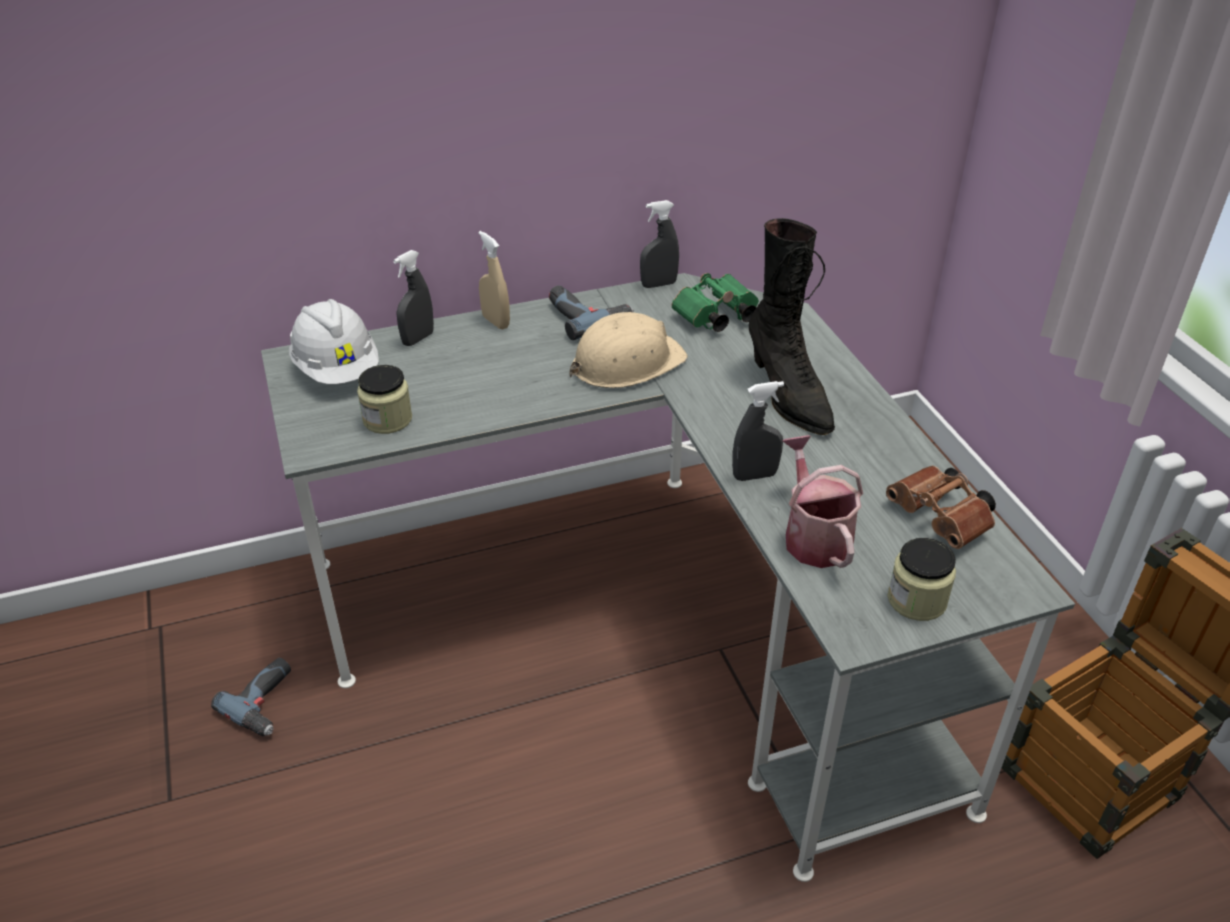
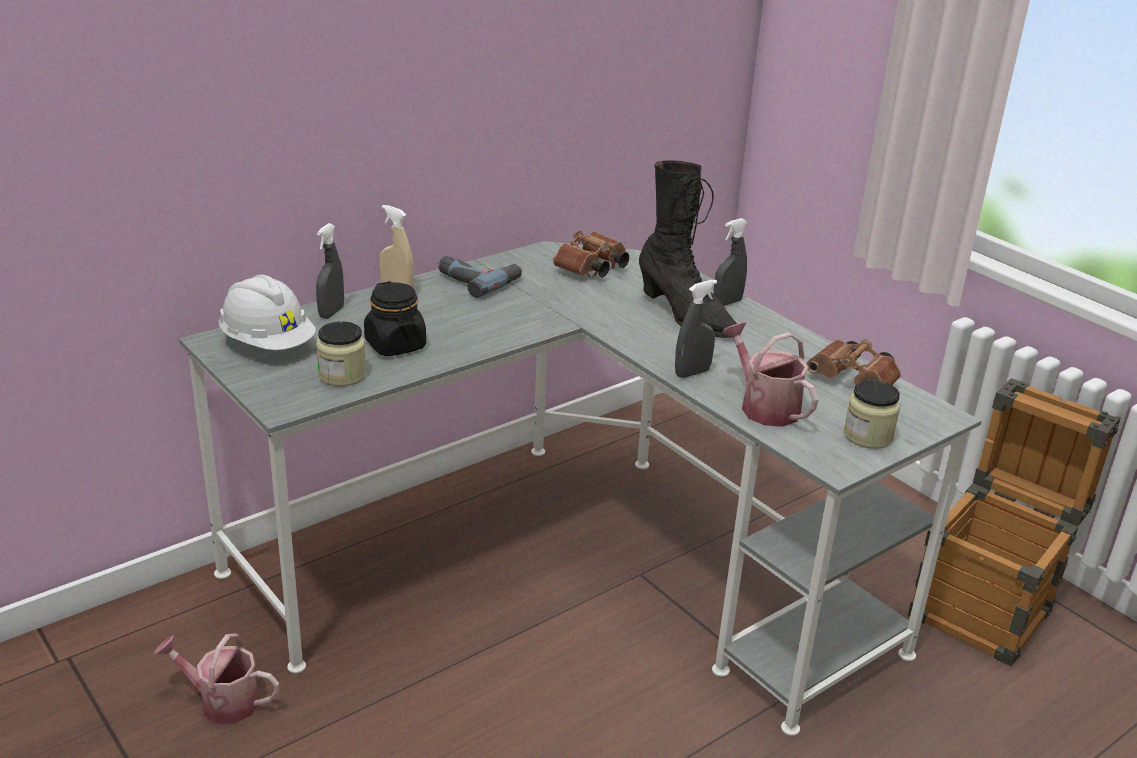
camera: 20 degrees left, 10 degrees down
power drill [211,658,291,736] -> watering can [153,633,279,723]
beige hard hat [569,312,688,388] -> none
grey spray bottle [640,200,679,288] -> grey spray bottle moved to [713,218,748,306]
green binoculars [671,273,759,332] -> brown binoculars [553,231,629,278]
none -> black jar [364,281,426,356]

